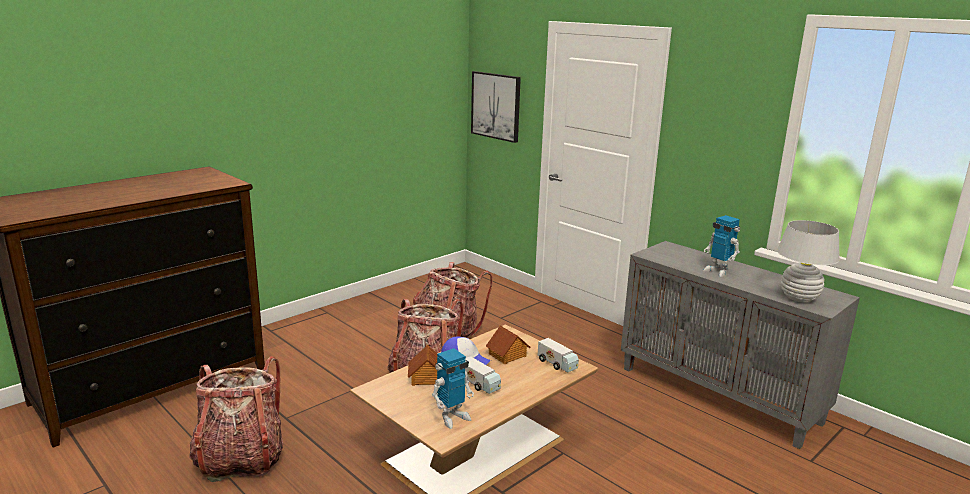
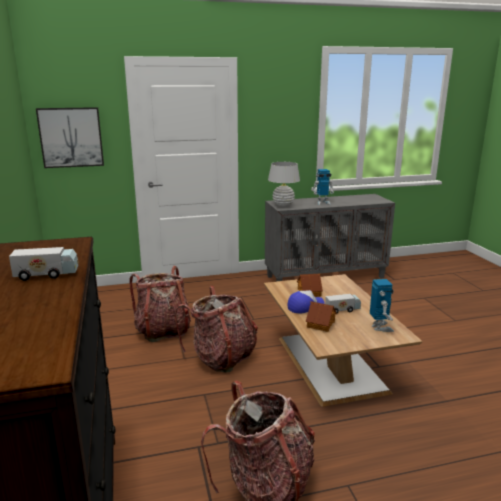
camera: 60 degrees left, 0 degrees up
toy truck [538,338,579,372] -> toy truck moved to [9,247,78,281]
white table lamp [777,220,840,302] -> white table lamp moved to [268,162,300,207]

